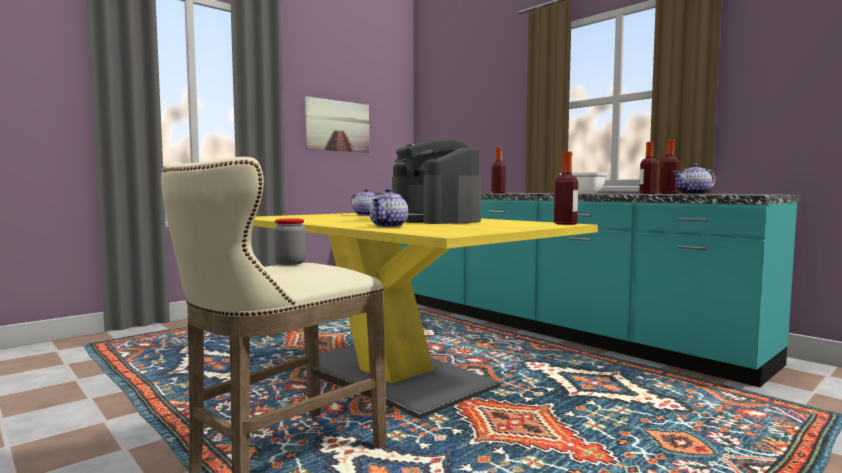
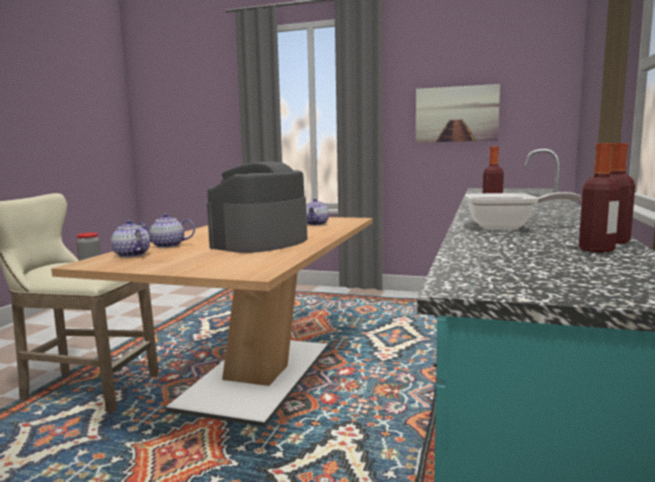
camera: 60 degrees right, 5 degrees up
yellow dining table [253,213,598,419] -> brown dining table [51,217,373,427]
bottle [554,152,578,225] -> none
teapot [673,164,717,194] -> teapot moved to [111,220,150,258]

